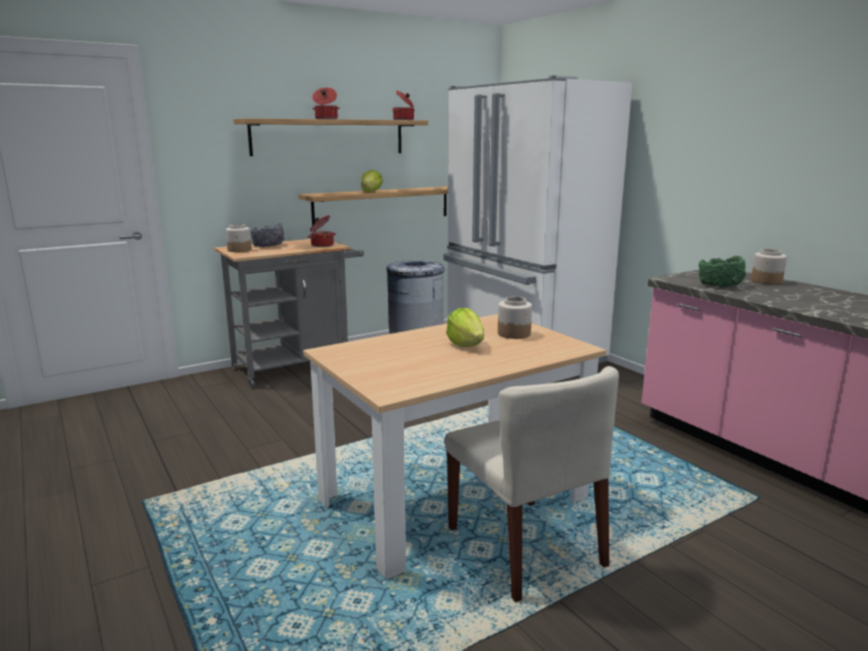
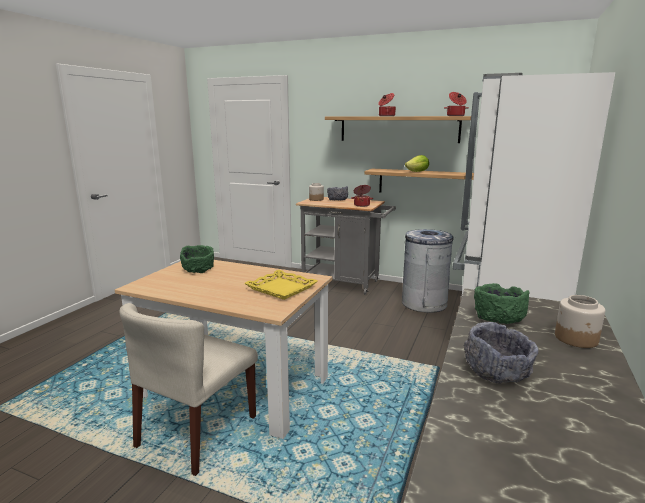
camera: 55 degrees right, 0 degrees up
lettuce [446,308,484,347] -> none
jar [498,296,532,339] -> yellow tray [244,270,318,300]
none -> green bowl [180,245,214,273]
none -> grey bowl [464,322,539,384]

